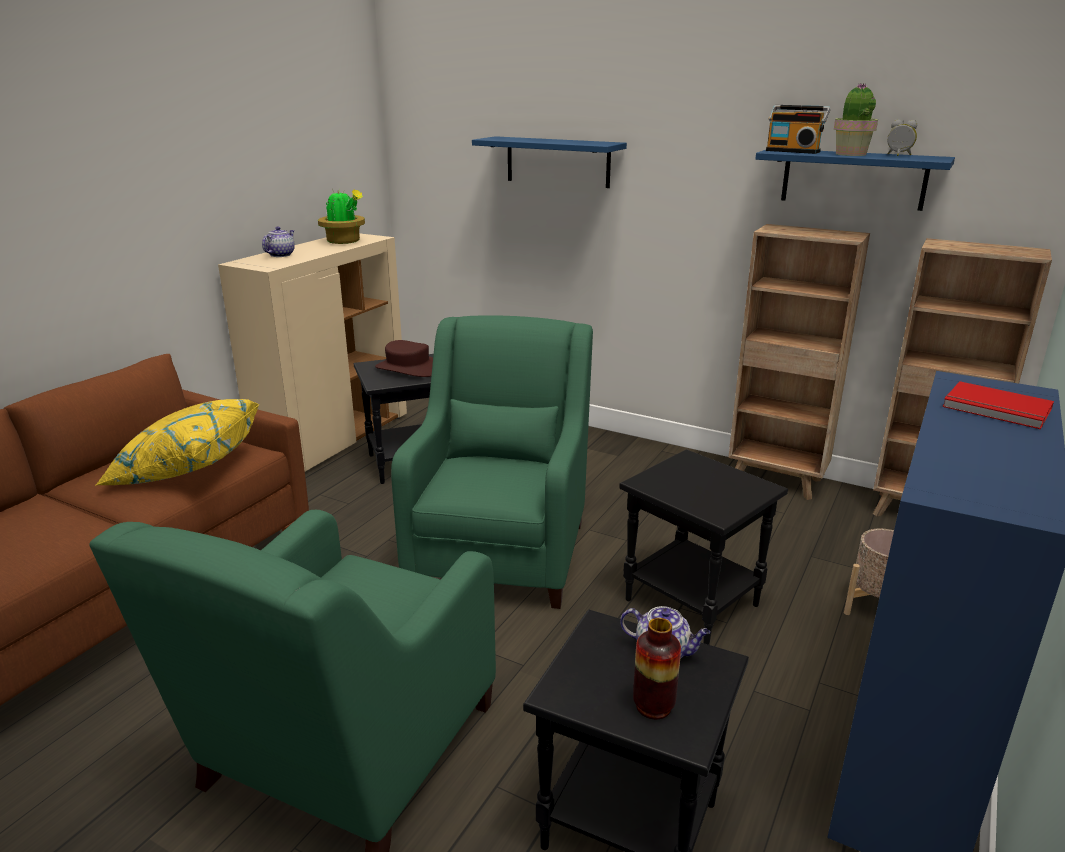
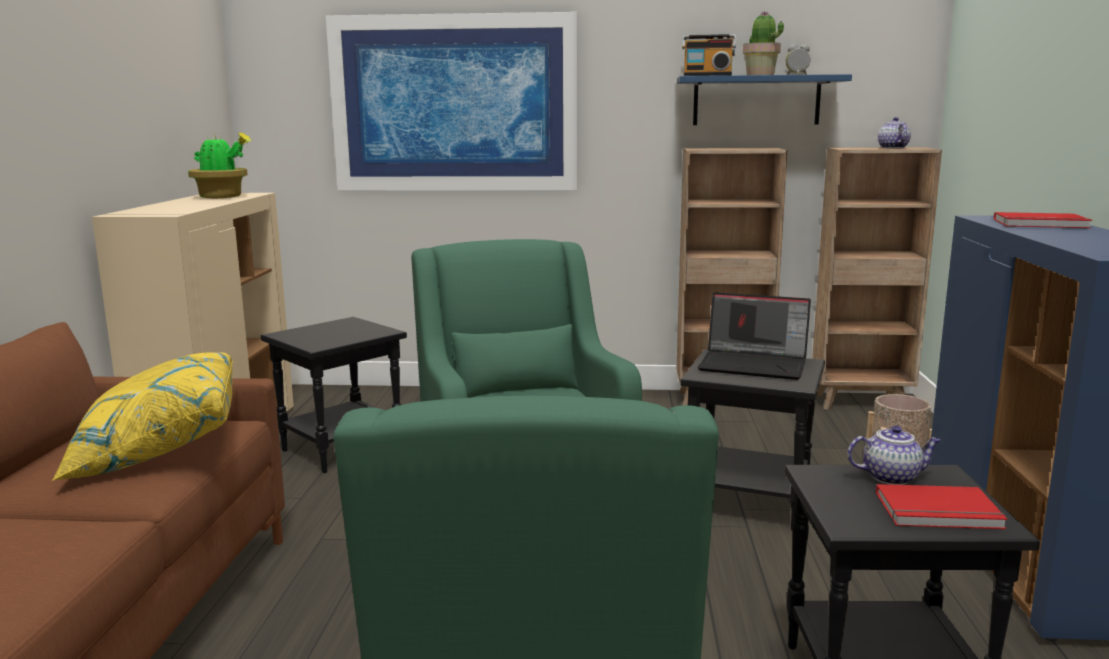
camera: 25 degrees left, 10 degrees down
teapot [262,227,295,257] -> teapot moved to [878,117,911,148]
brown hat [375,340,433,377] -> none
blue shelf [472,136,627,188] -> picture [326,12,578,191]
vase [633,618,681,719] -> red book [876,484,1007,529]
none -> laptop [697,292,811,380]

